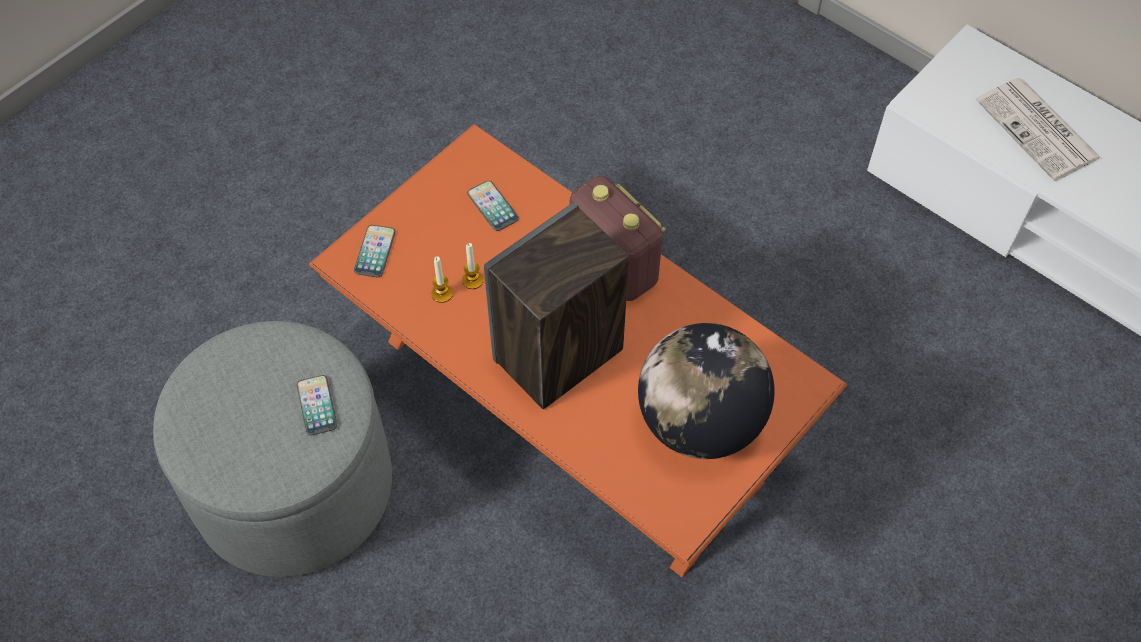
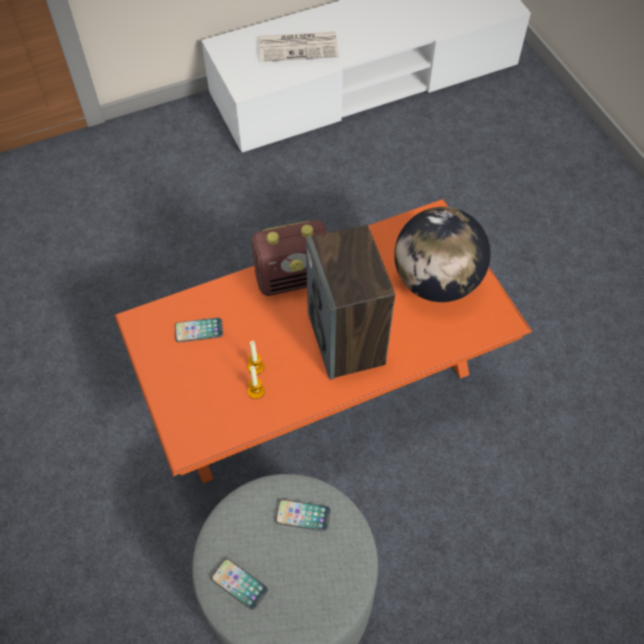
camera: 65 degrees left, 0 degrees up
phone [354,225,396,277] -> phone moved to [211,559,268,610]

